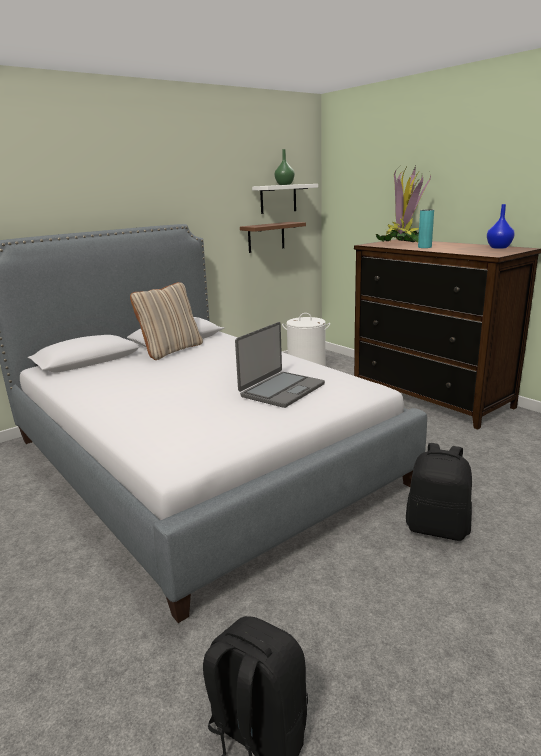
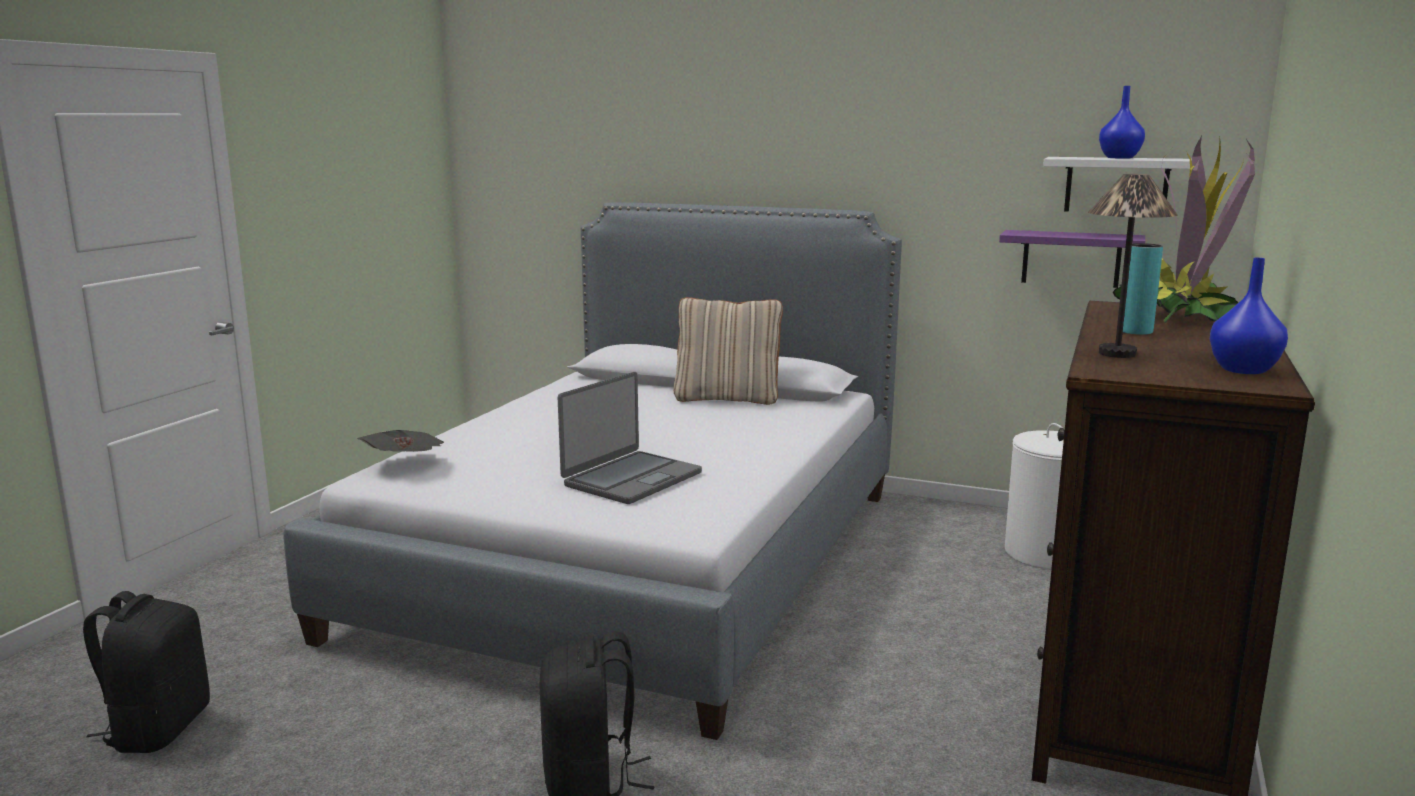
camera: 60 degrees right, 5 degrees down
laptop [235,322,325,408] -> laptop turned 60 degrees counterclockwise [558,372,702,504]
brown shelf [240,222,306,253] -> purple shelf [999,230,1145,288]
green vase [275,149,295,185] -> blue vase [1099,86,1145,158]
none -> newspaper [357,430,444,452]
none -> table lamp [1088,174,1178,358]

